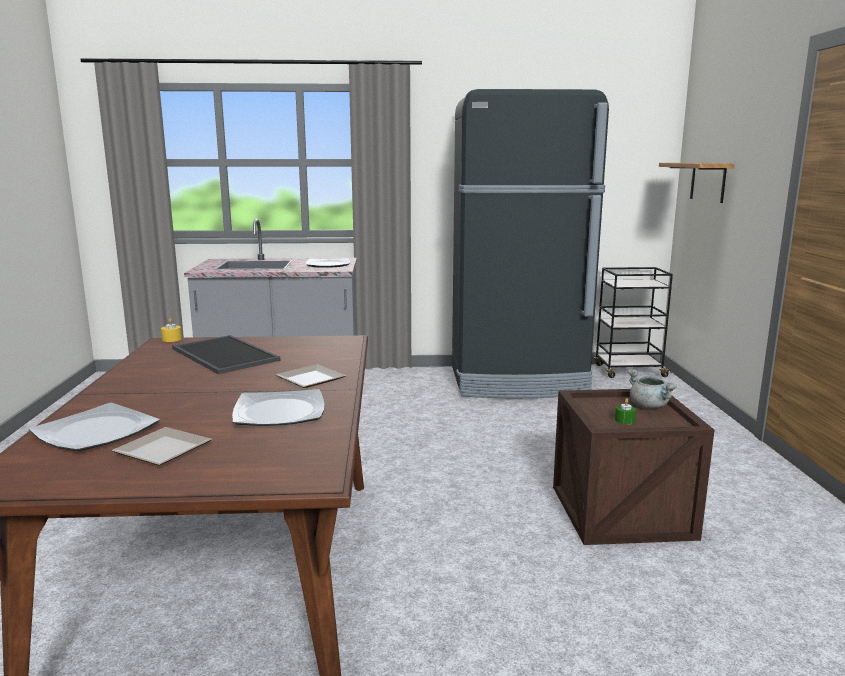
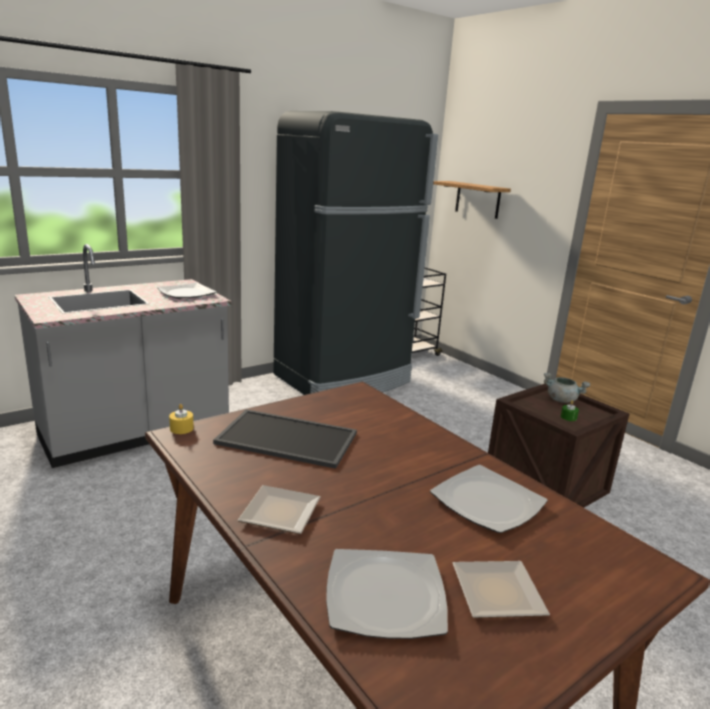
camera: 35 degrees left, 5 degrees up
plate [276,364,346,388] -> plate moved to [238,485,320,534]

